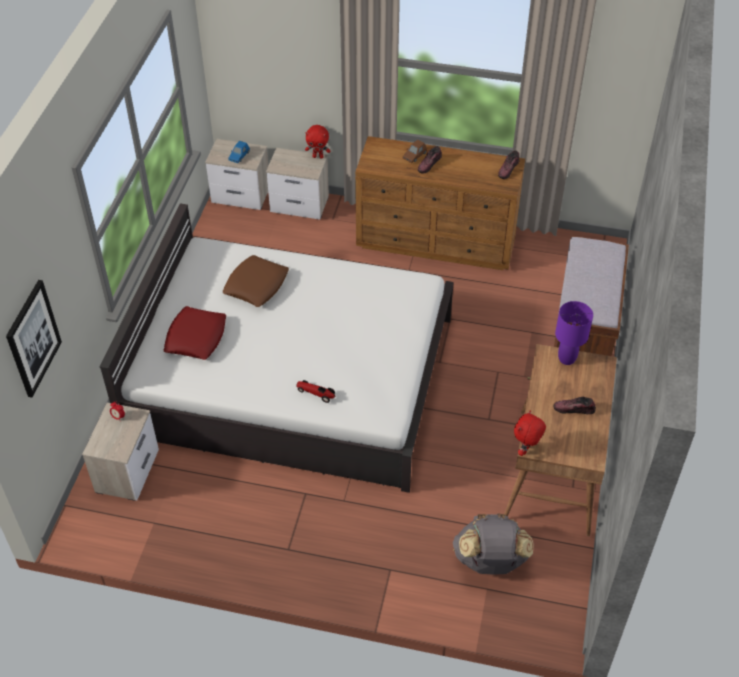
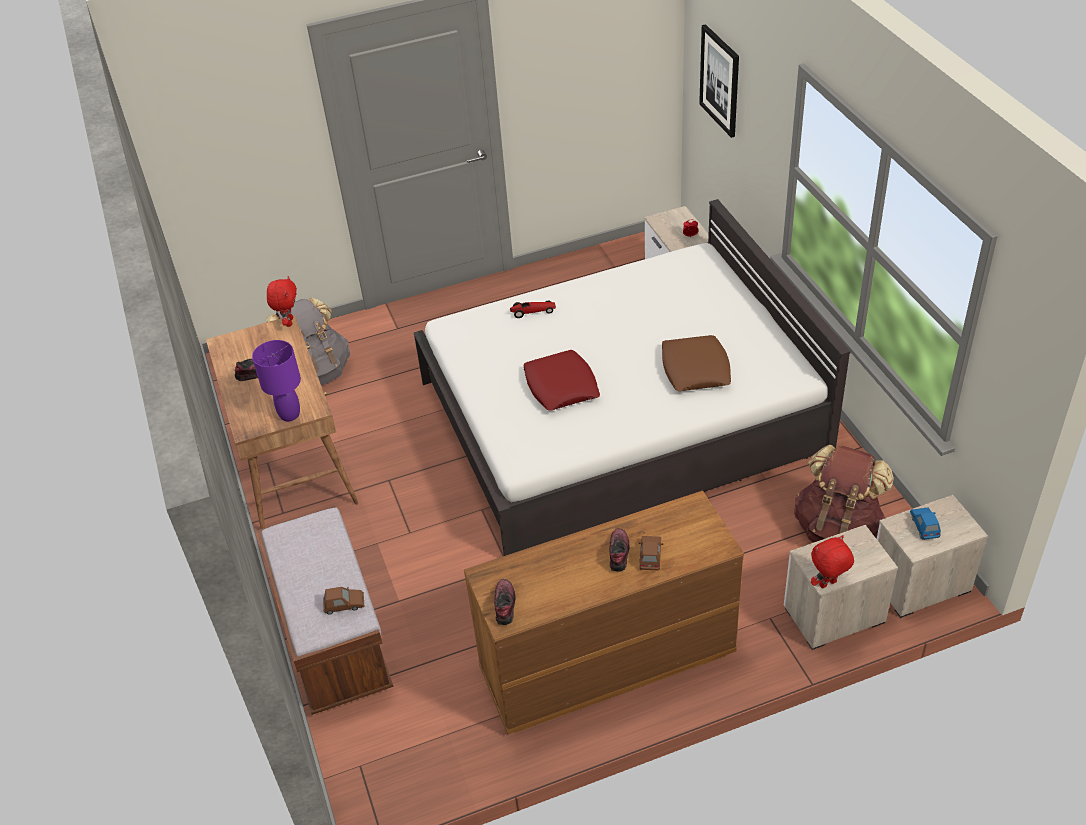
camera: 150 degrees right, 5 degrees down
red pillow [164,306,226,360] -> red pillow moved to [523,350,600,411]
none -> brown toy car [323,587,365,615]
none -> brown backpack [794,445,894,542]

